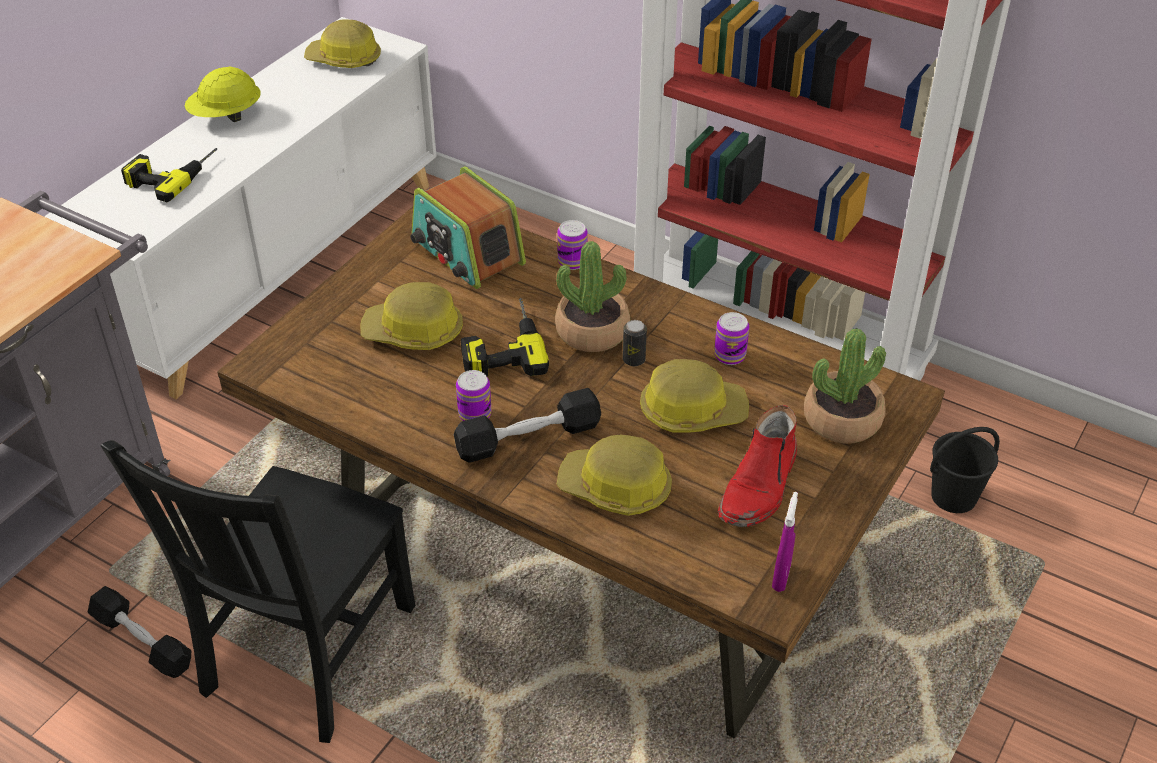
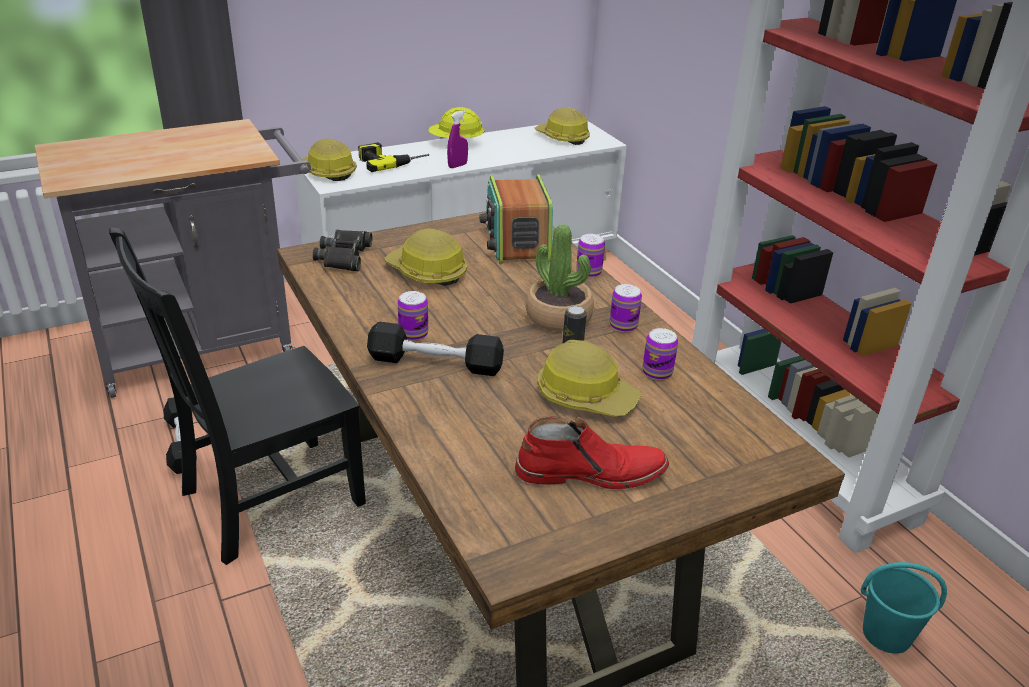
camera: 30 degrees right, 10 degrees down
power drill [461,298,549,376] -> none
hard hat [556,435,672,516] -> hard hat moved to [302,138,357,181]
red boot [718,405,797,527] -> red boot turned 150 degrees counterclockwise [515,416,669,489]
purple spray bottle [772,492,798,592] -> purple spray bottle moved to [447,110,468,168]
potted plant [804,328,886,443] -> none
black bucket [930,427,1000,513] -> turquoise bucket [861,562,947,654]
none -> black binoculars [313,230,372,271]
none -> can [610,284,642,332]

